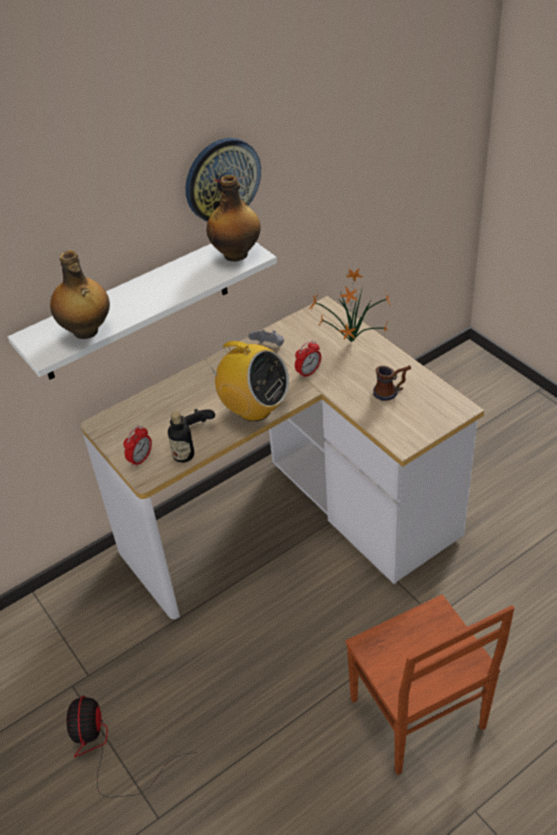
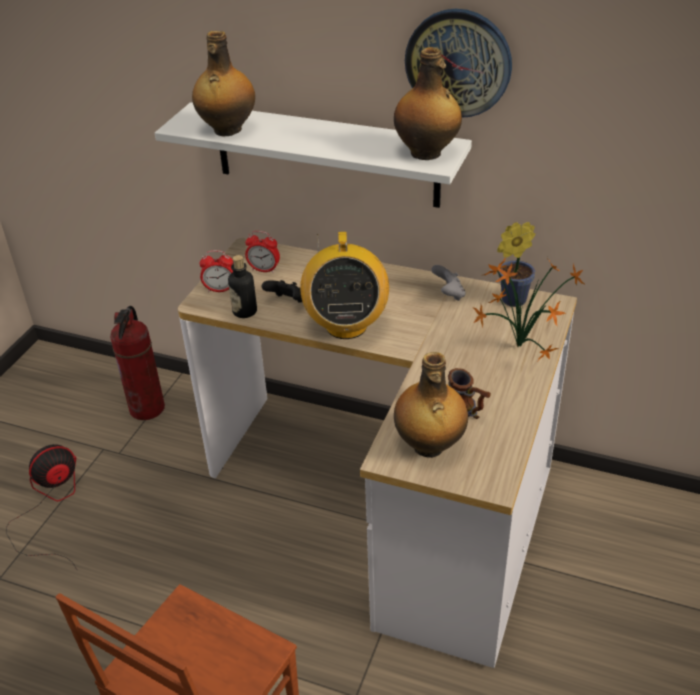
camera: 55 degrees right, 5 degrees down
alarm clock [295,340,321,379] -> alarm clock moved to [245,231,280,273]
none -> fire extinguisher [110,306,165,420]
none -> bottle [394,352,468,458]
none -> potted plant [497,222,536,307]

